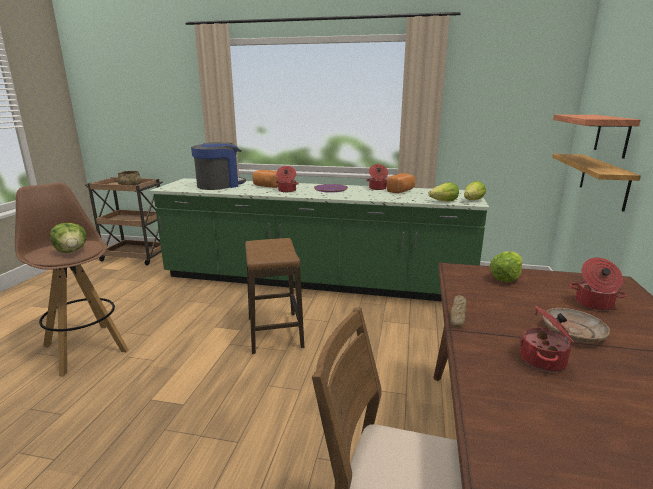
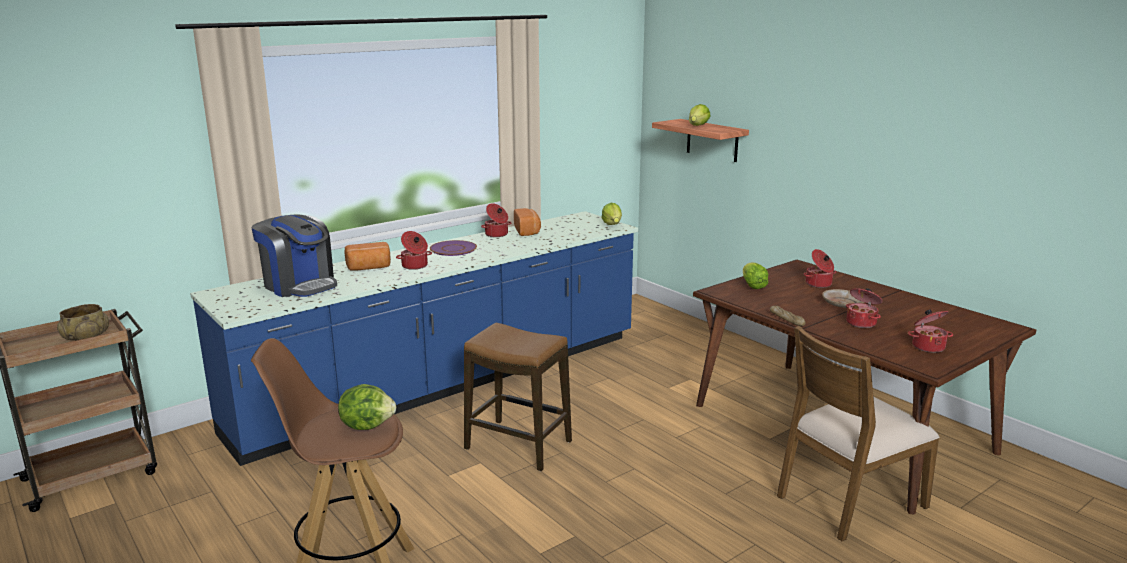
camera: 50 degrees left, 0 degrees up
green counter [150,178,489,301] -> blue counter [190,211,638,466]
coffee machine [191,142,246,190] -> coffee machine turned 135 degrees clockwise [251,215,337,297]
lettuce [429,182,459,201] -> lettuce moved to [689,104,711,126]
shelf [552,154,641,212] -> none
none -> cooking pot [908,309,953,353]

